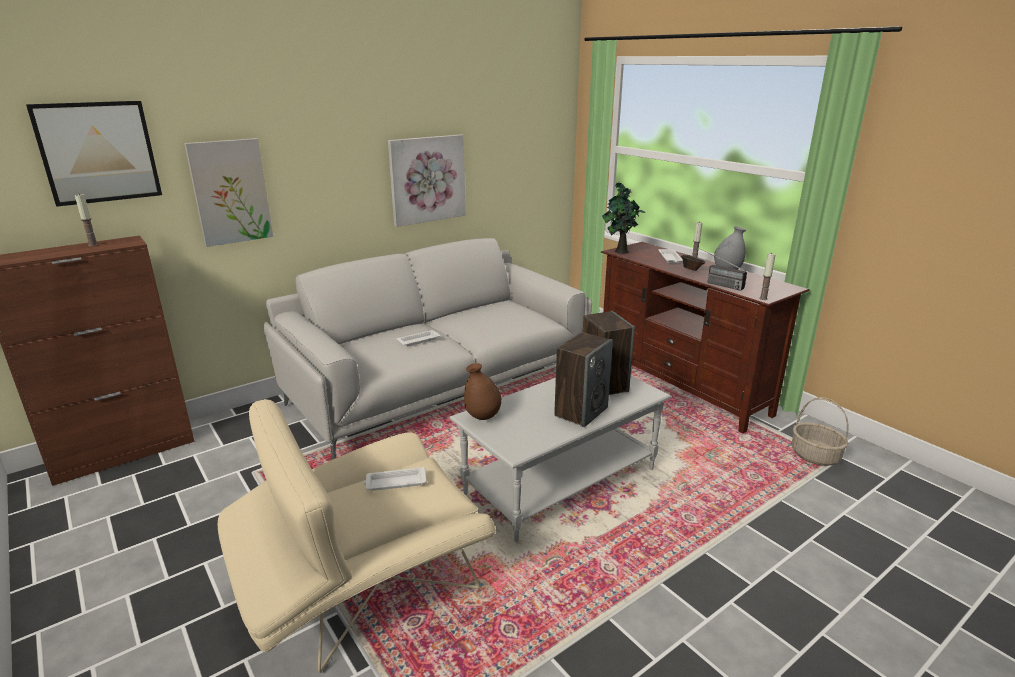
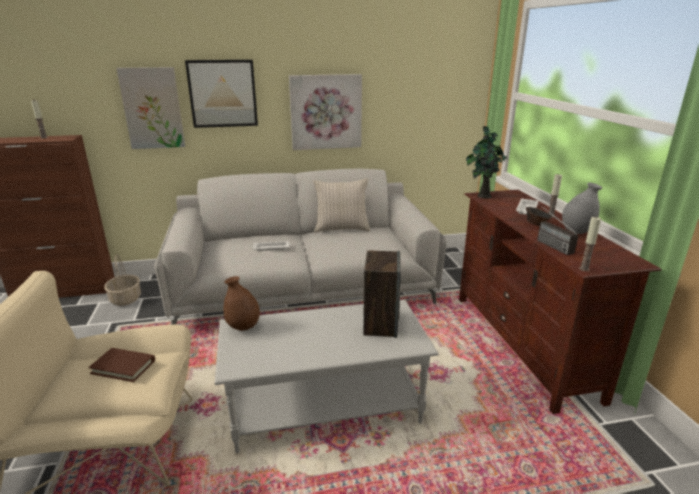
camera: 25 degrees right, 0 degrees up
picture [26,101,162,207] -> picture moved to [185,60,258,128]
white tray [363,467,427,491] -> brown book [88,348,155,382]
speaker [554,332,613,427] -> none
basket [791,397,848,466] -> basket moved to [104,254,141,306]
none -> beige pillow [313,178,370,233]

